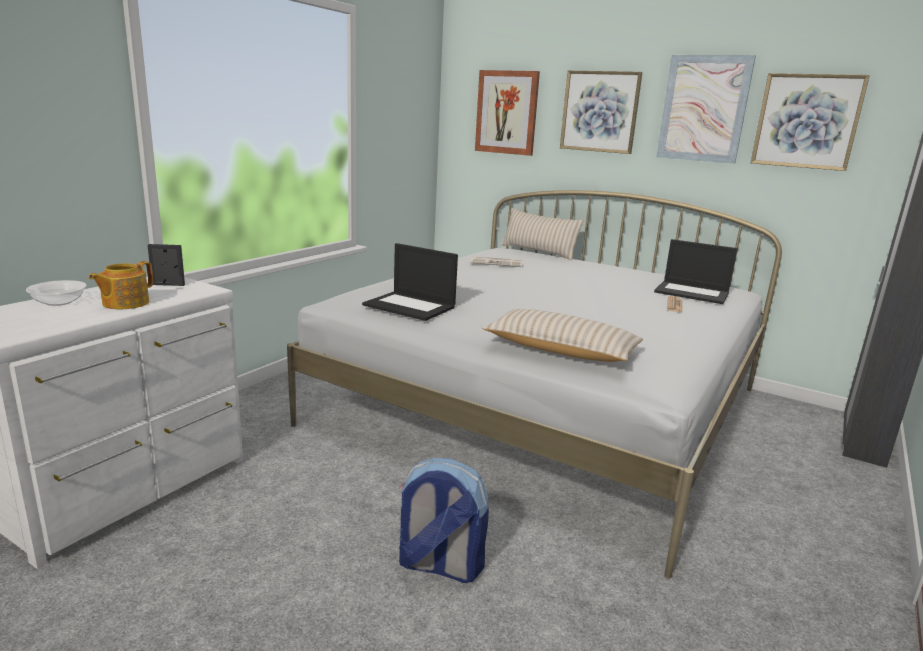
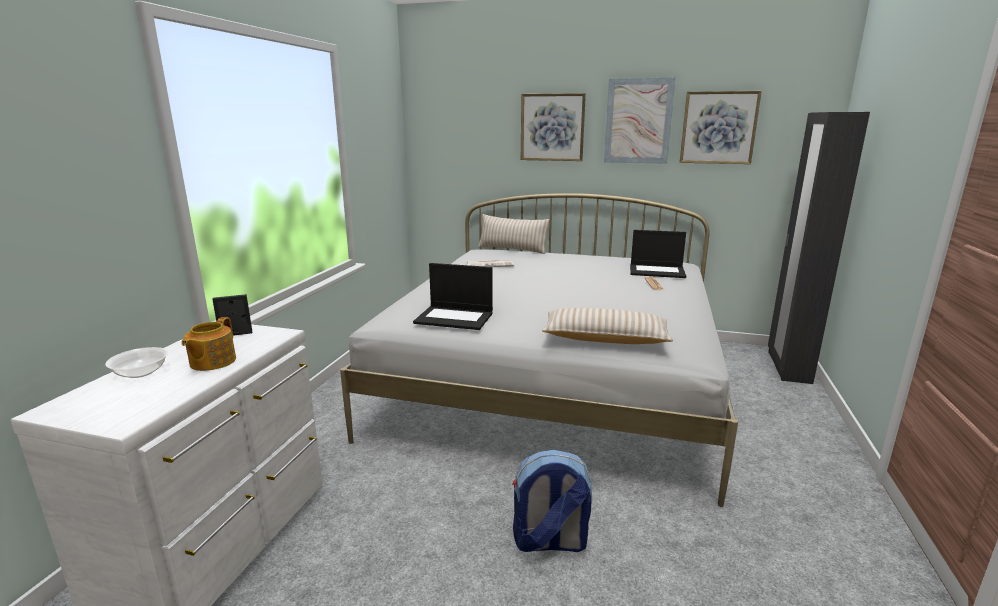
camera: 15 degrees left, 0 degrees up
picture [475,70,540,156] -> none

